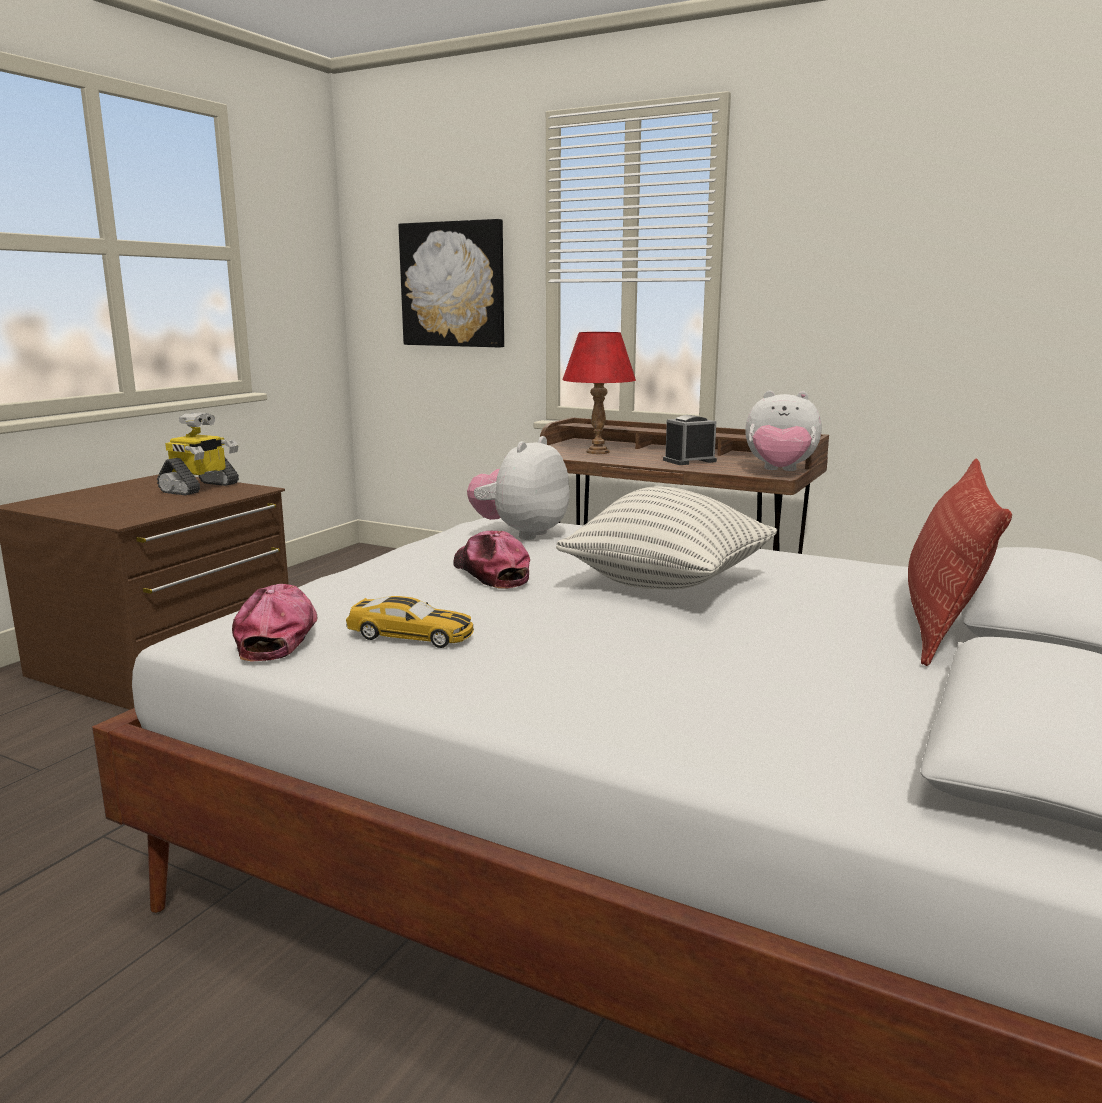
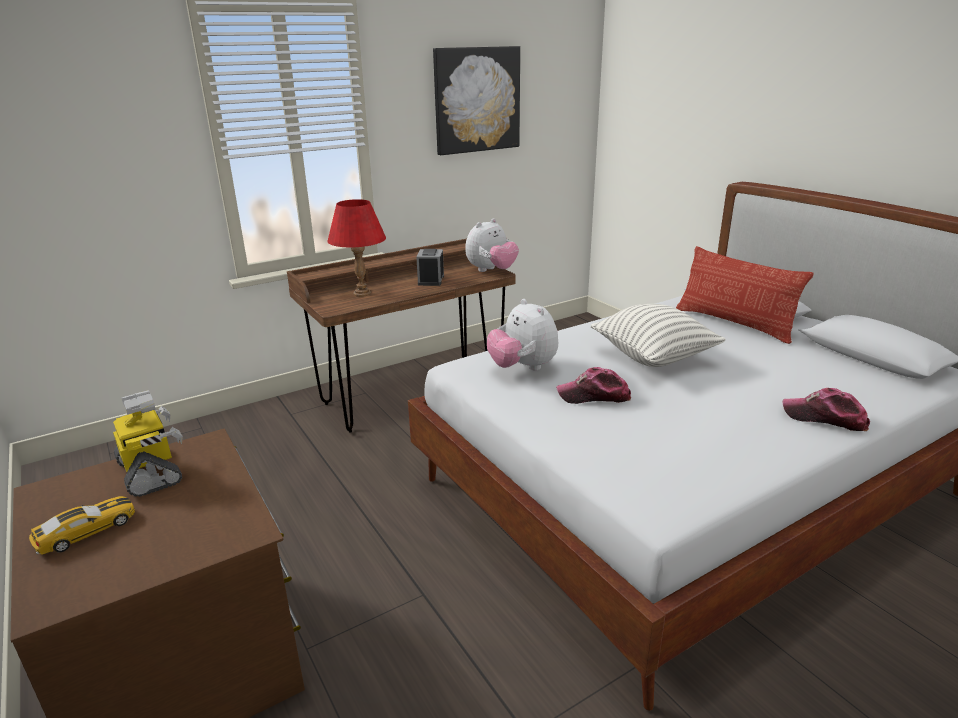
camera: 60 degrees left, 10 degrees up
cap [232,584,317,662] -> cap moved to [783,388,870,431]
toy car [346,596,474,648] -> toy car moved to [29,496,135,555]
picture [398,219,504,348] -> picture moved to [433,46,520,155]

